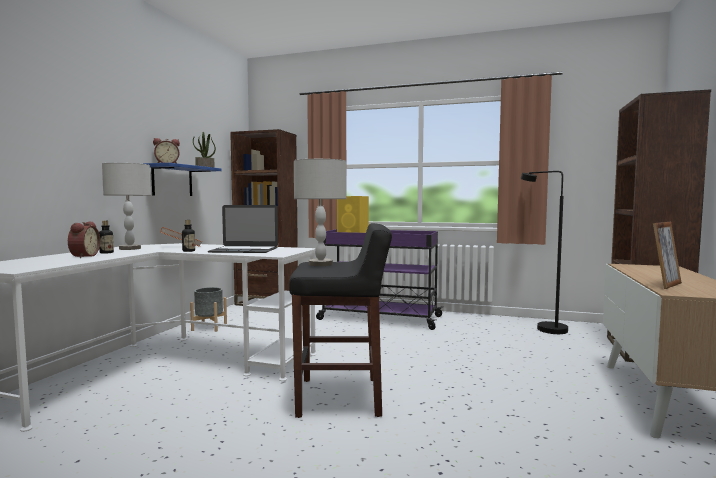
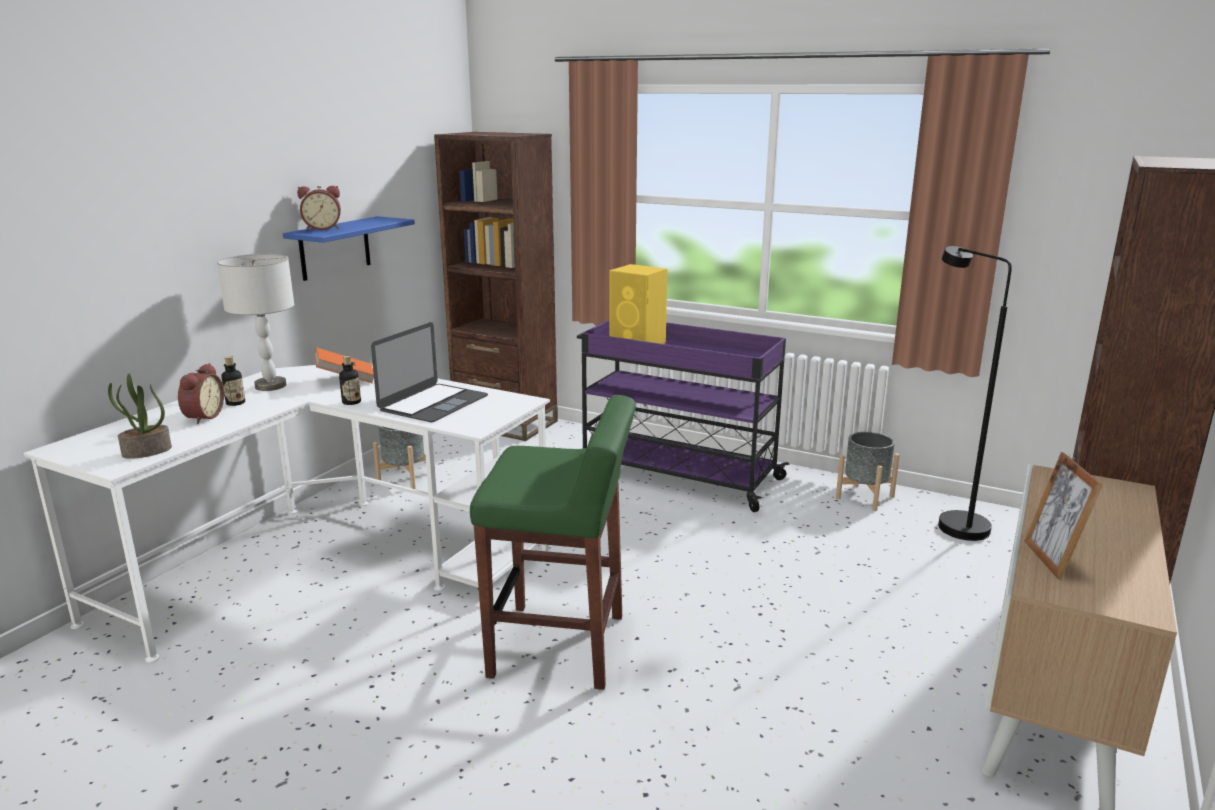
camera: 10 degrees right, 15 degrees up
potted plant [193,132,216,168] -> potted plant moved to [108,374,172,459]
laptop [208,205,278,253] -> laptop turned 75 degrees counterclockwise [371,322,488,422]
black stool [289,223,392,418] -> green stool [470,395,636,690]
grey table lamp [294,159,347,266] -> none
picture frame [653,222,682,289] -> picture frame turned 120 degrees clockwise [1024,452,1103,580]
none -> grey planter [836,432,900,511]

